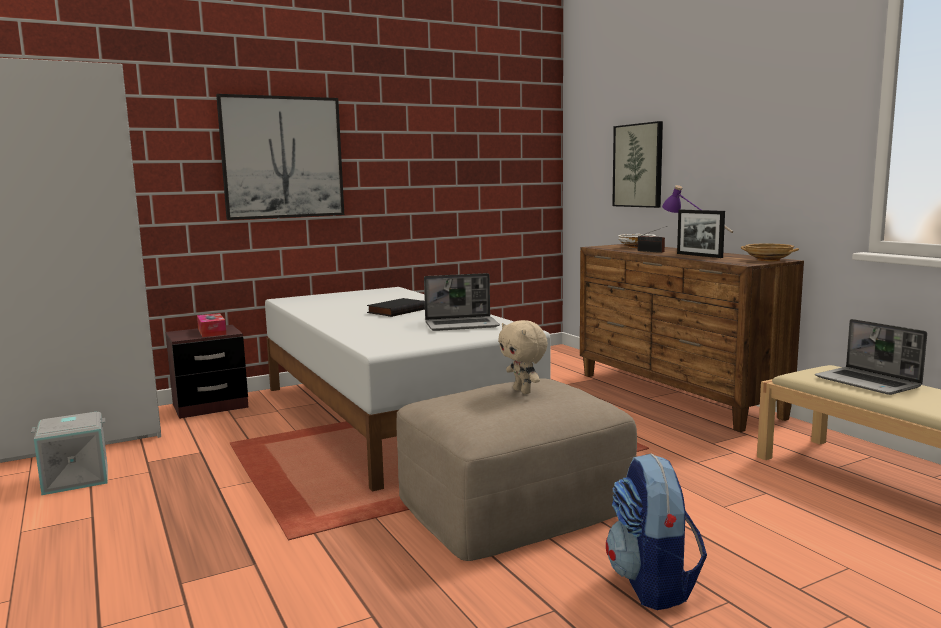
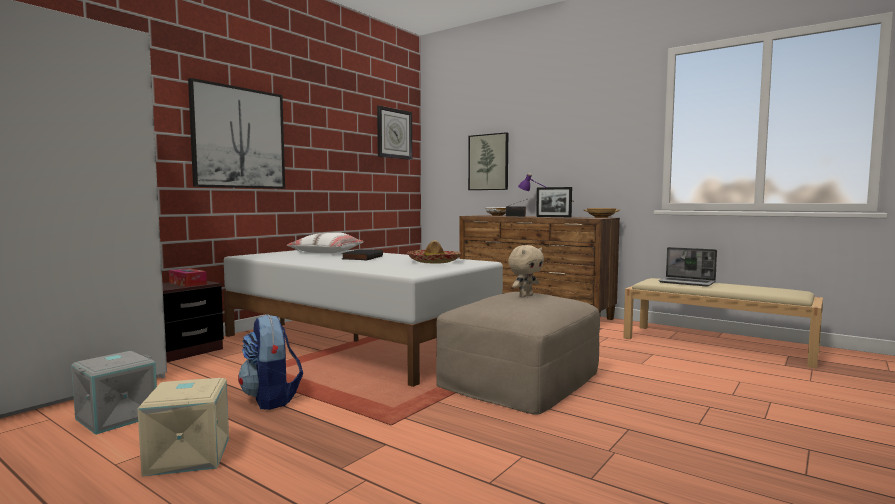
camera: 25 degrees left, 5 degrees down
laptop [424,273,500,331] -> hat [407,240,461,264]
beige plush toy [498,320,548,394] -> beige plush toy turned 75 degrees counterclockwise [508,245,544,297]
backpack [606,453,707,610] -> backpack moved to [238,314,303,410]
none -> beige storage box [137,378,229,477]
none -> white pillow [287,232,364,253]
none -> wall clock [377,106,412,160]

